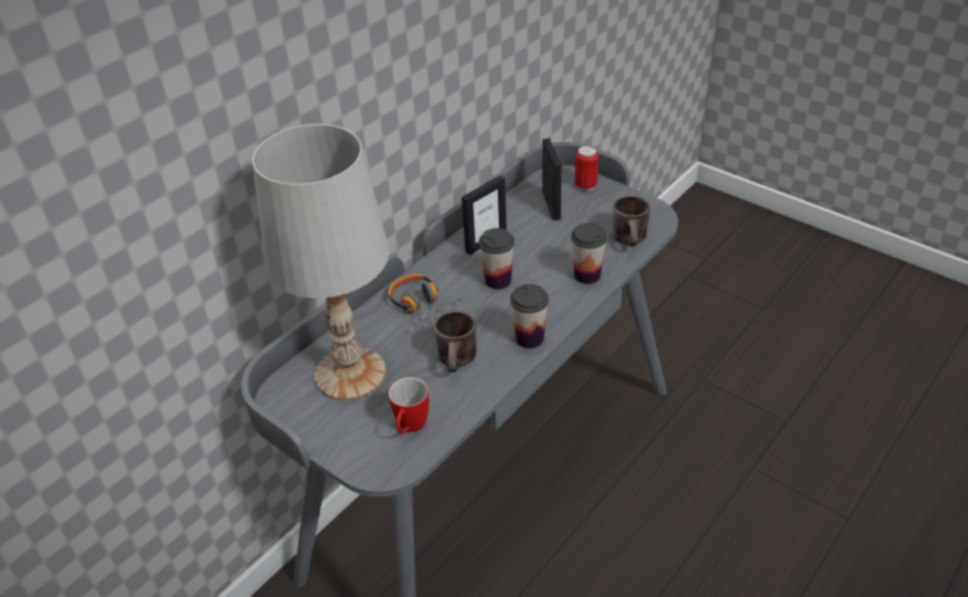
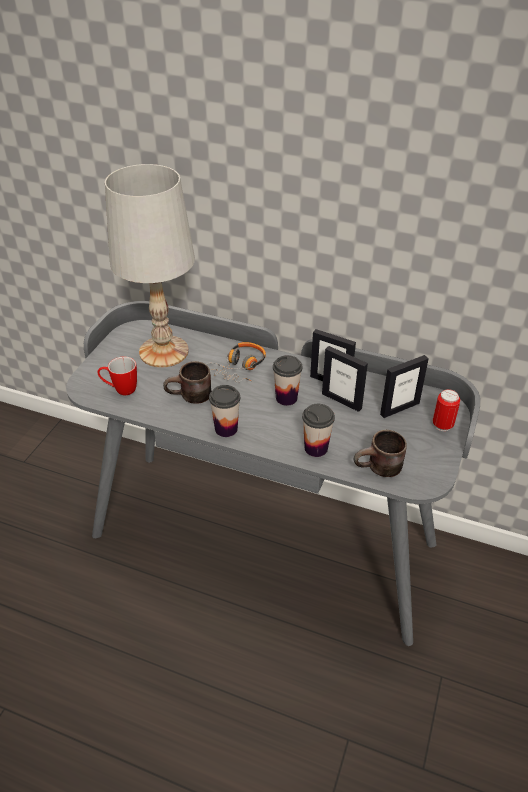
camera: 70 degrees right, 0 degrees up
none -> picture frame [322,346,368,412]

